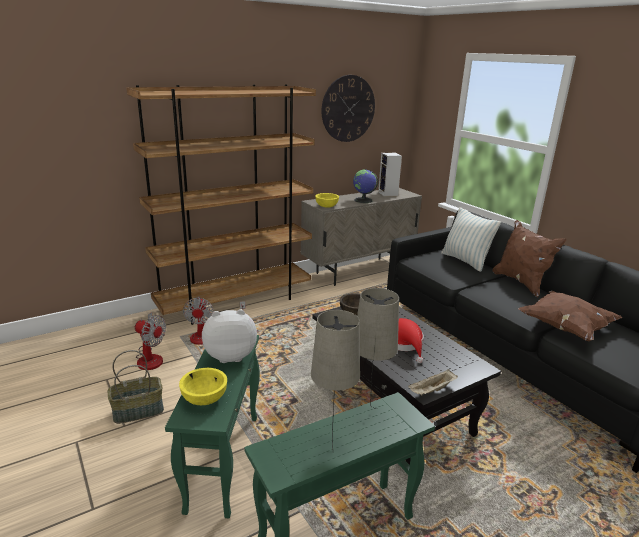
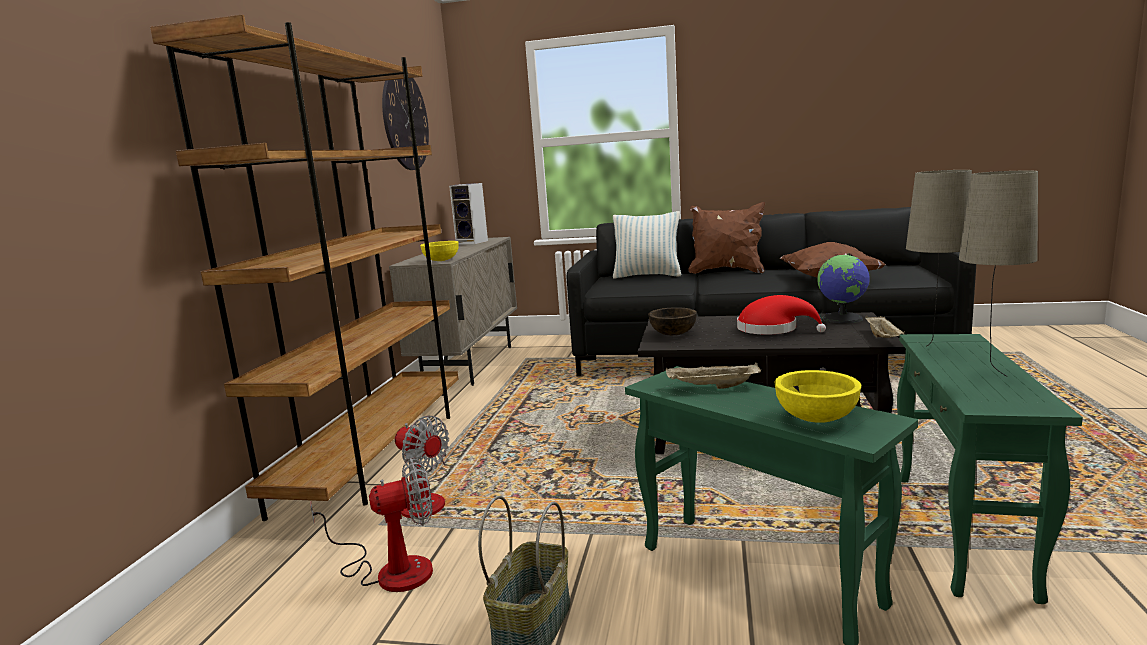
camera: 45 degrees left, 10 degrees down
plush toy [202,309,257,363] -> beige tray [666,362,761,389]
globe [353,169,378,203] -> globe moved to [817,253,870,323]

